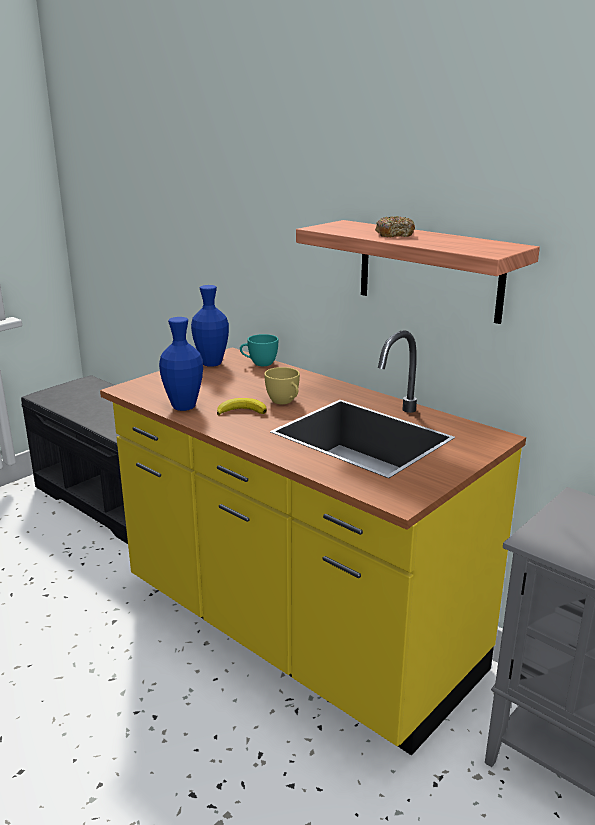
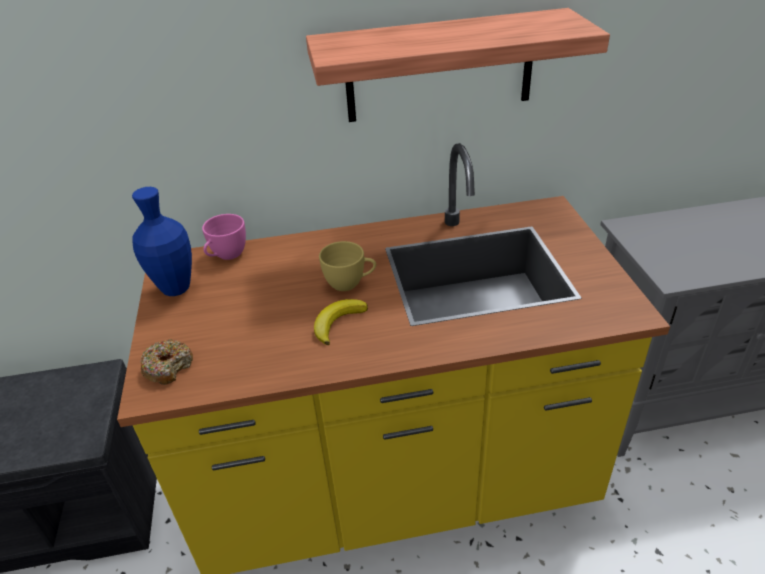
camera: 50 degrees left, 15 degrees up
blue vase [159,317,203,411] -> none
turquoise cup [240,334,278,366] -> pink cup [202,214,246,260]
donut [375,216,415,237] -> donut moved to [141,340,193,385]

